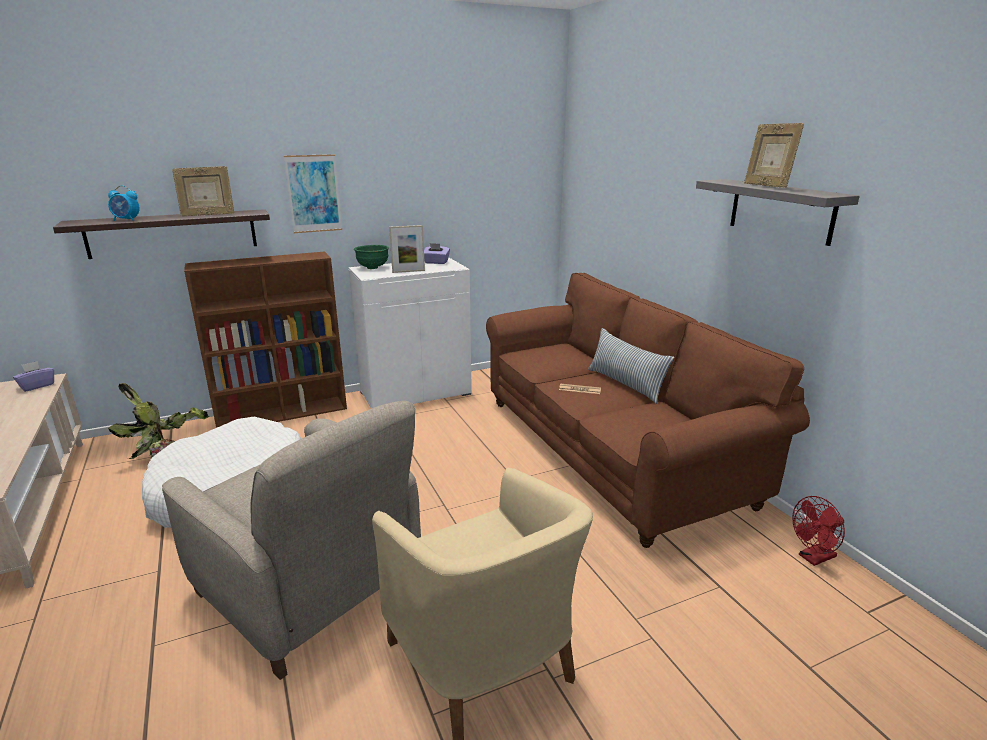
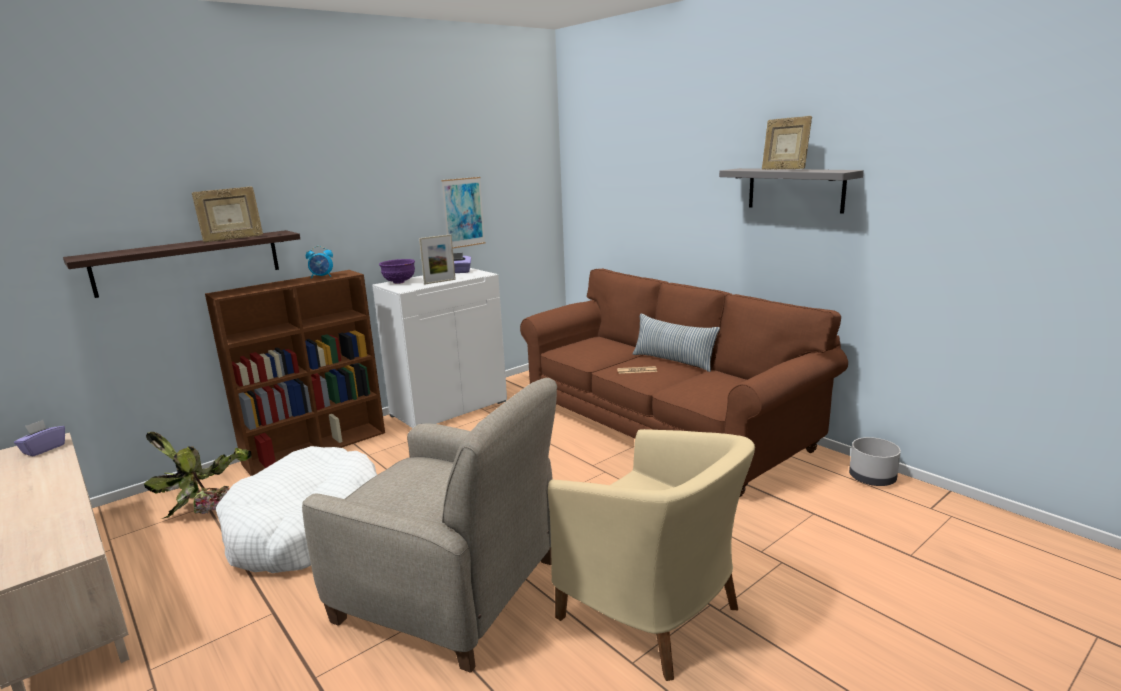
camera: 15 degrees left, 5 degrees down
alarm clock [108,185,140,221] -> alarm clock moved to [306,246,333,279]
picture [284,154,342,233] -> picture moved to [441,177,485,249]
green bowl [354,245,389,269] -> purple bowl [379,259,415,284]
red fan [793,496,845,566] -> grey planter [849,437,901,486]

